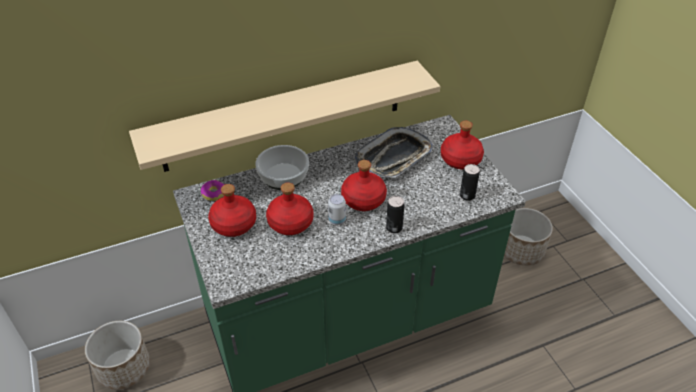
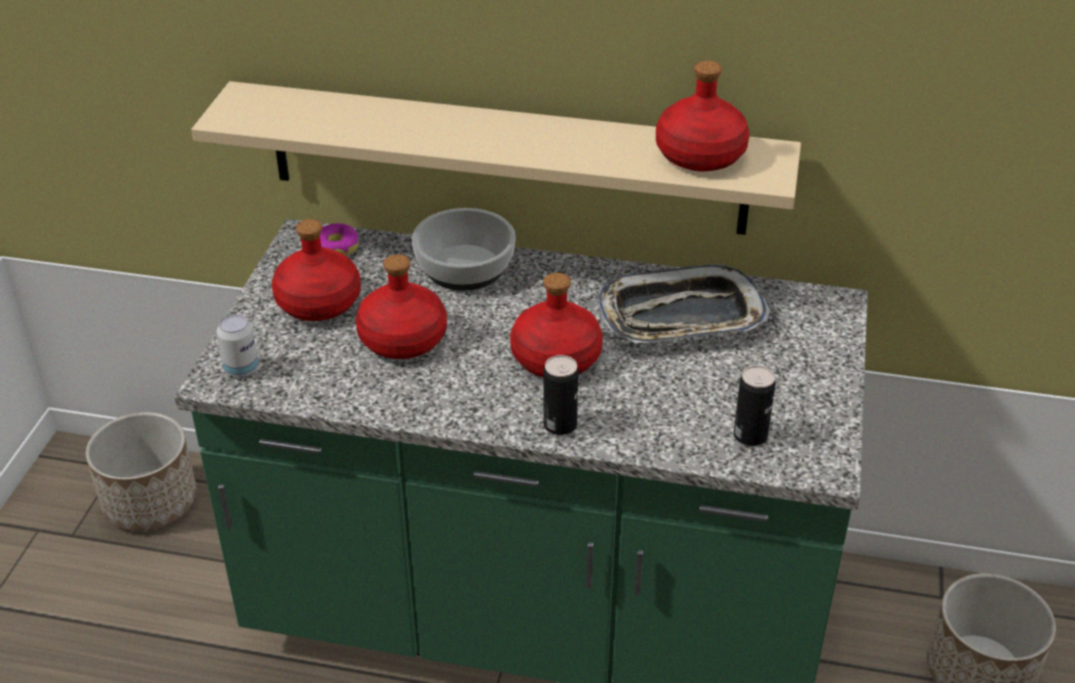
camera: 35 degrees right, 5 degrees down
can [328,194,346,225] -> can moved to [217,314,258,377]
red bottle [441,121,484,170] -> red bottle moved to [656,61,749,171]

